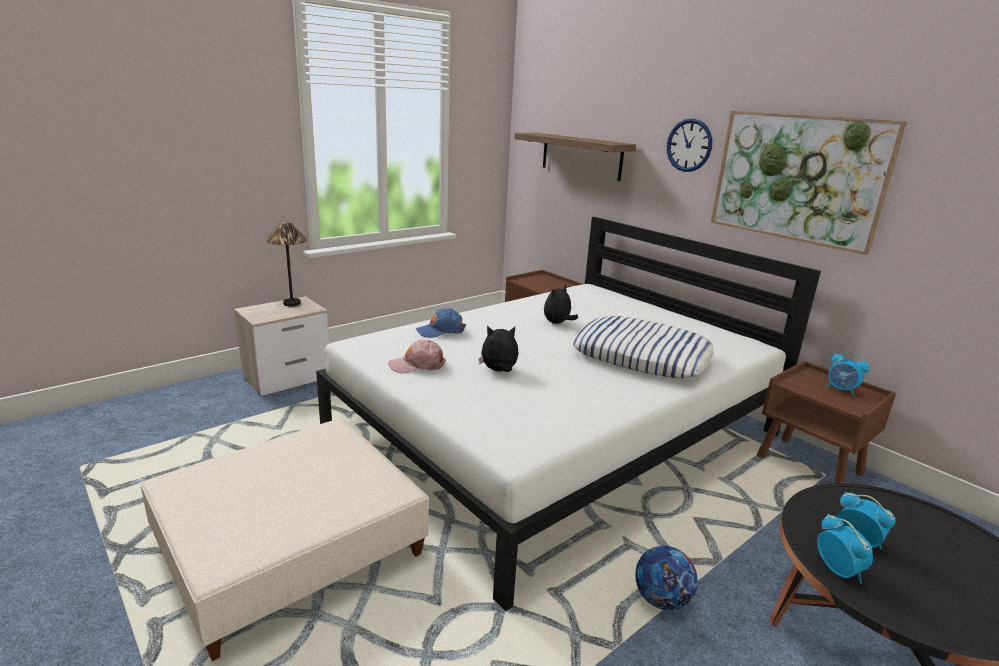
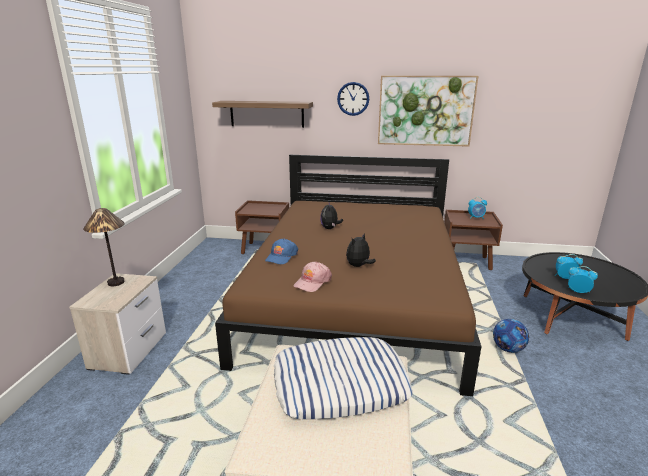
camera: 40 degrees left, 0 degrees up
white bed [316,217,821,611] -> brown bed [215,155,482,396]
pillow [573,316,714,378] -> pillow moved to [274,337,413,419]

